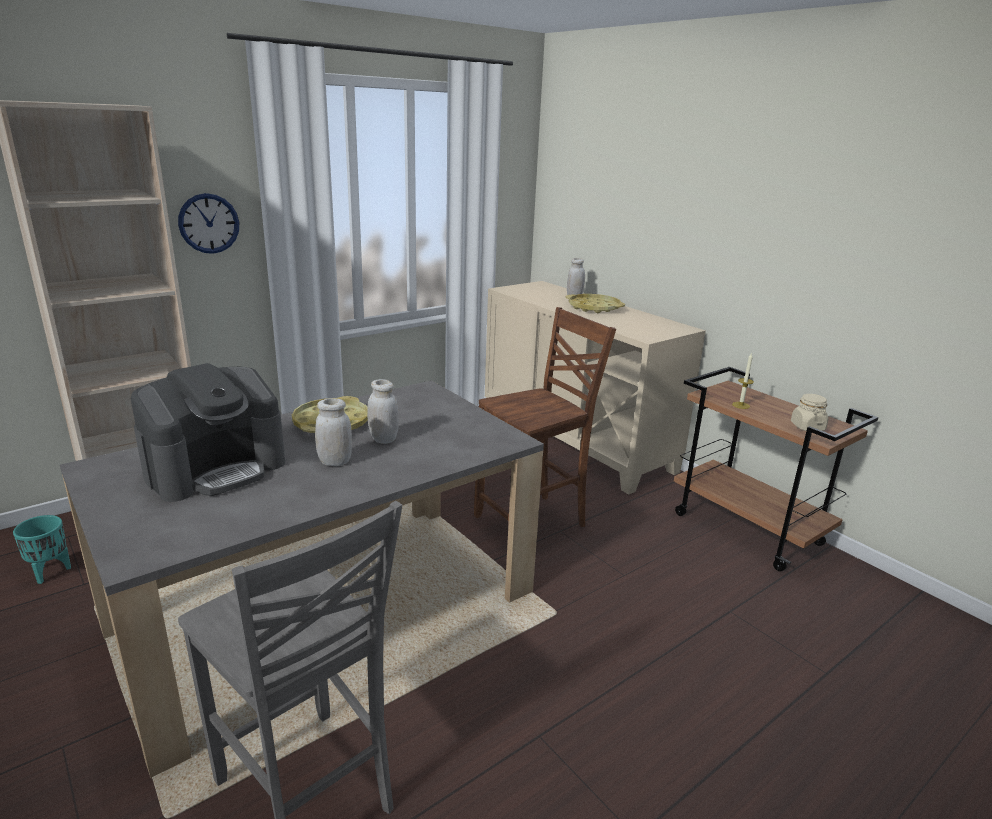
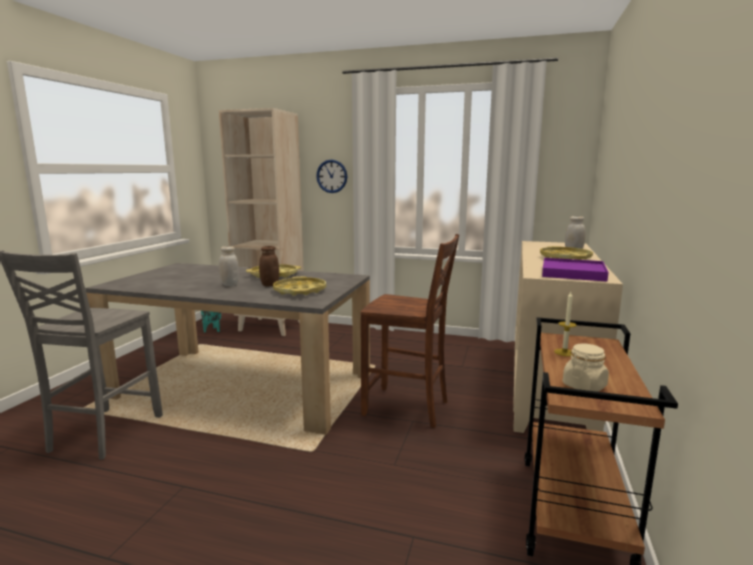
camera: 55 degrees right, 10 degrees down
coffee machine [130,363,285,502] -> none
white jar [367,379,399,444] -> brown jar [259,246,279,286]
none -> yellow tray [273,276,326,296]
none -> purple tray [542,258,609,282]

